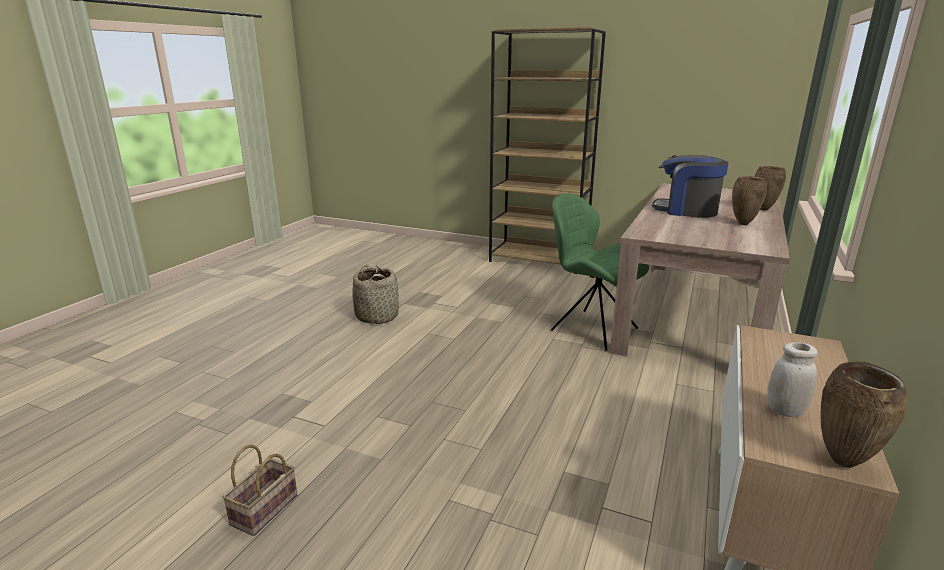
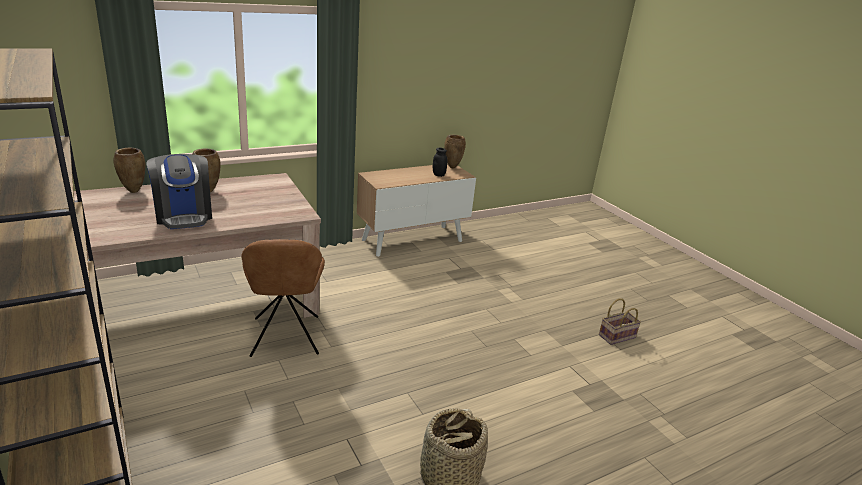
camera: 145 degrees left, 5 degrees up
green chair [551,193,649,351] -> brown chair [241,239,325,357]
white jar [767,342,818,417] -> black jar [433,148,447,177]

